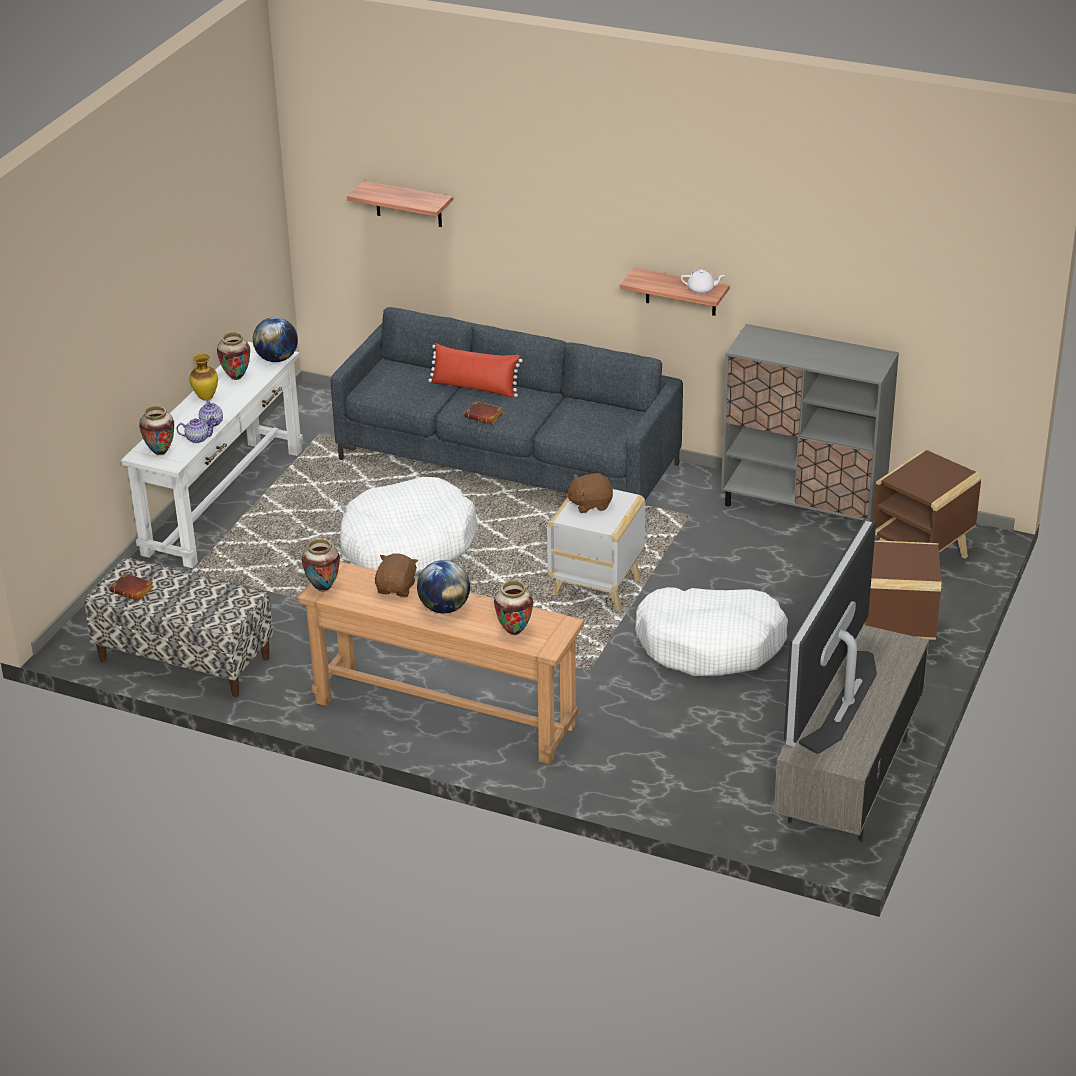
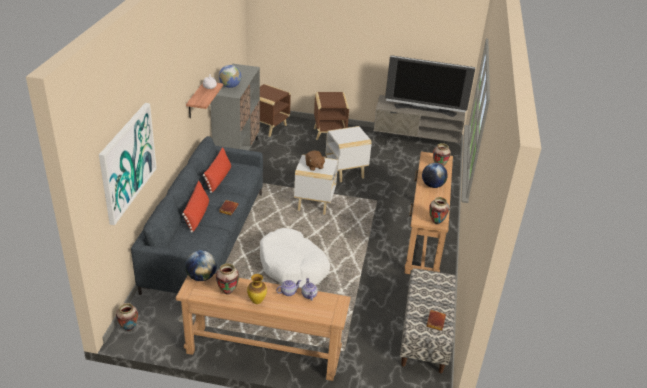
camera: 105 degrees left, 0 degrees up
white console table [121,341,303,568] -> brown console table [176,273,351,381]
vase [139,406,174,455] -> vase moved to [116,303,138,331]
shelf [347,181,453,227] -> picture [99,103,157,225]
brown plush toy [375,553,418,597] -> none
white dog bed [635,587,788,676] -> white side table [326,126,372,183]
none -> red pillow [203,147,231,193]
none -> globe [219,65,242,88]

